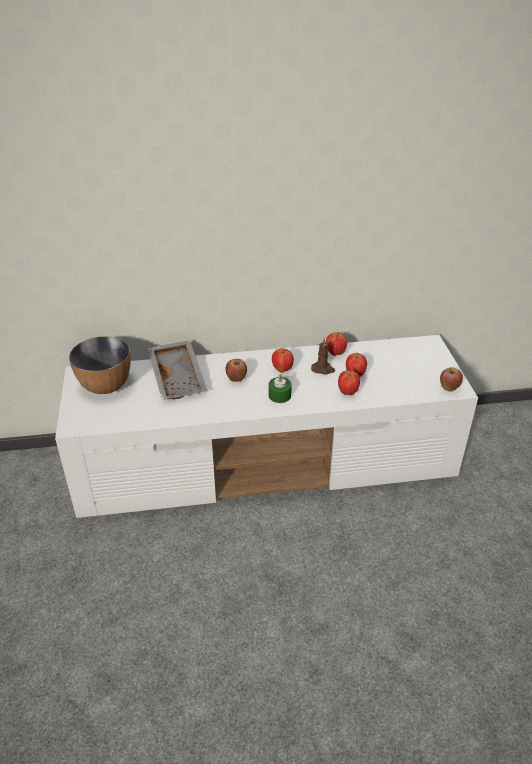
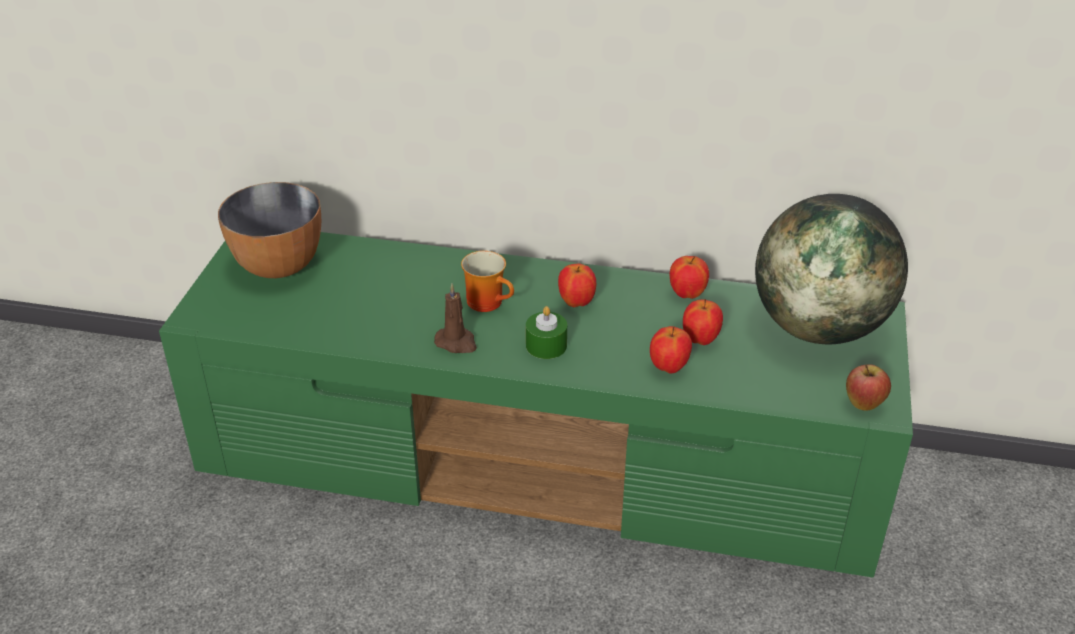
camera: 20 degrees right, 0 degrees up
white tv stand [55,335,478,518] -> green tv stand [159,232,913,578]
grey tray [148,340,207,400] -> none
apple [226,359,247,382] -> mug [461,251,514,312]
brown candle [311,337,335,375] -> brown candle moved to [434,283,477,353]
none -> globe [755,194,908,344]

